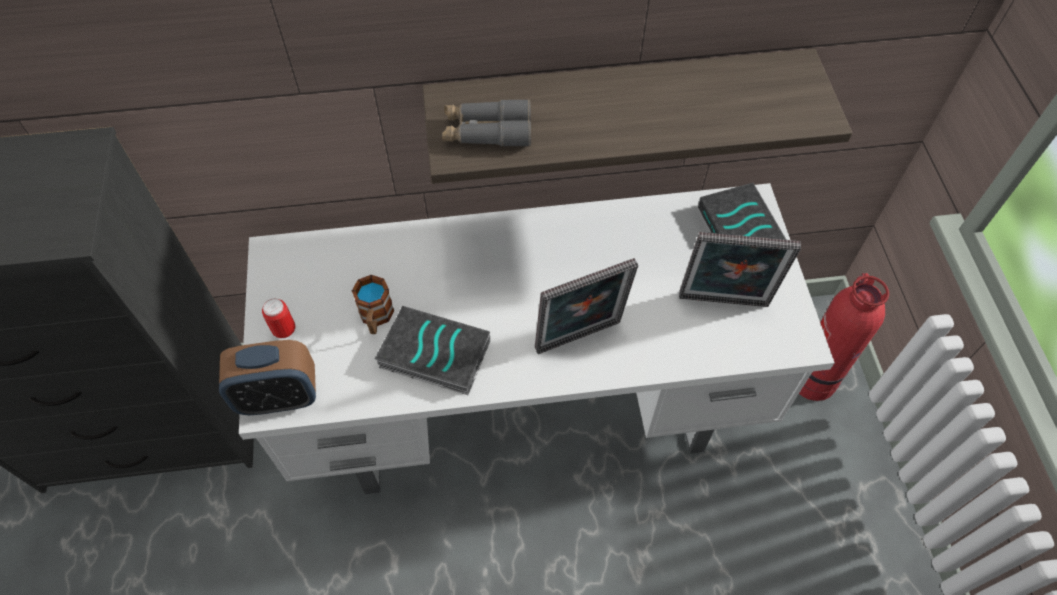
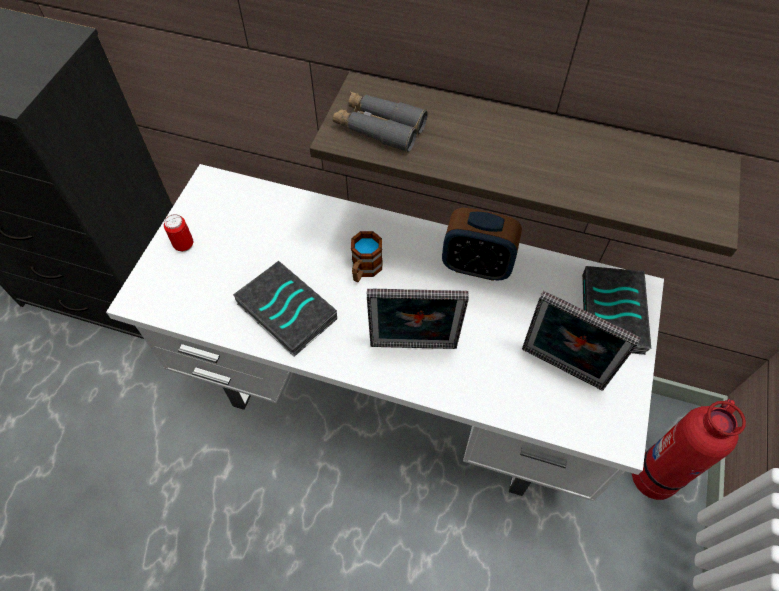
camera: 25 degrees right, 0 degrees up
alarm clock [219,340,316,415] -> alarm clock moved to [442,208,522,281]
mug [352,275,394,334] -> mug moved to [351,231,382,282]

